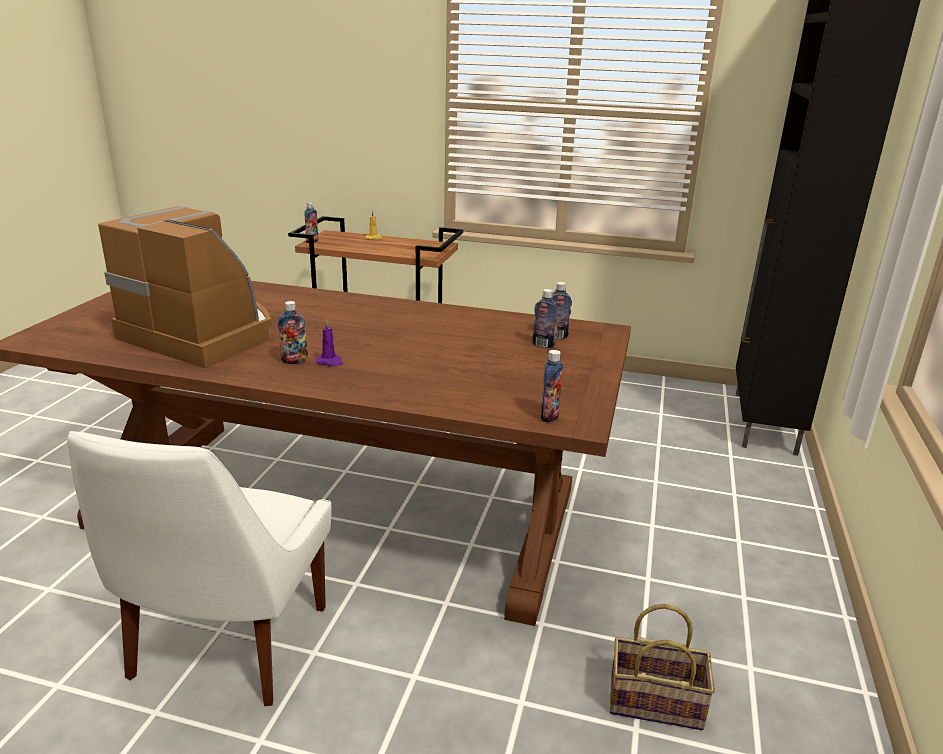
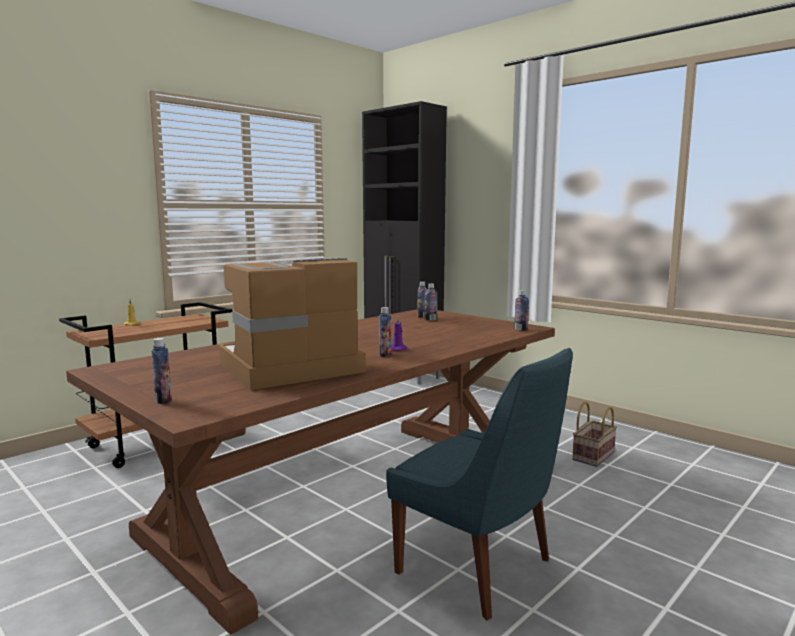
camera: 60 degrees left, 15 degrees down
white chair [67,431,332,706] -> blue chair [386,348,573,620]
bottle [304,202,319,243] -> bottle moved to [151,338,172,404]

